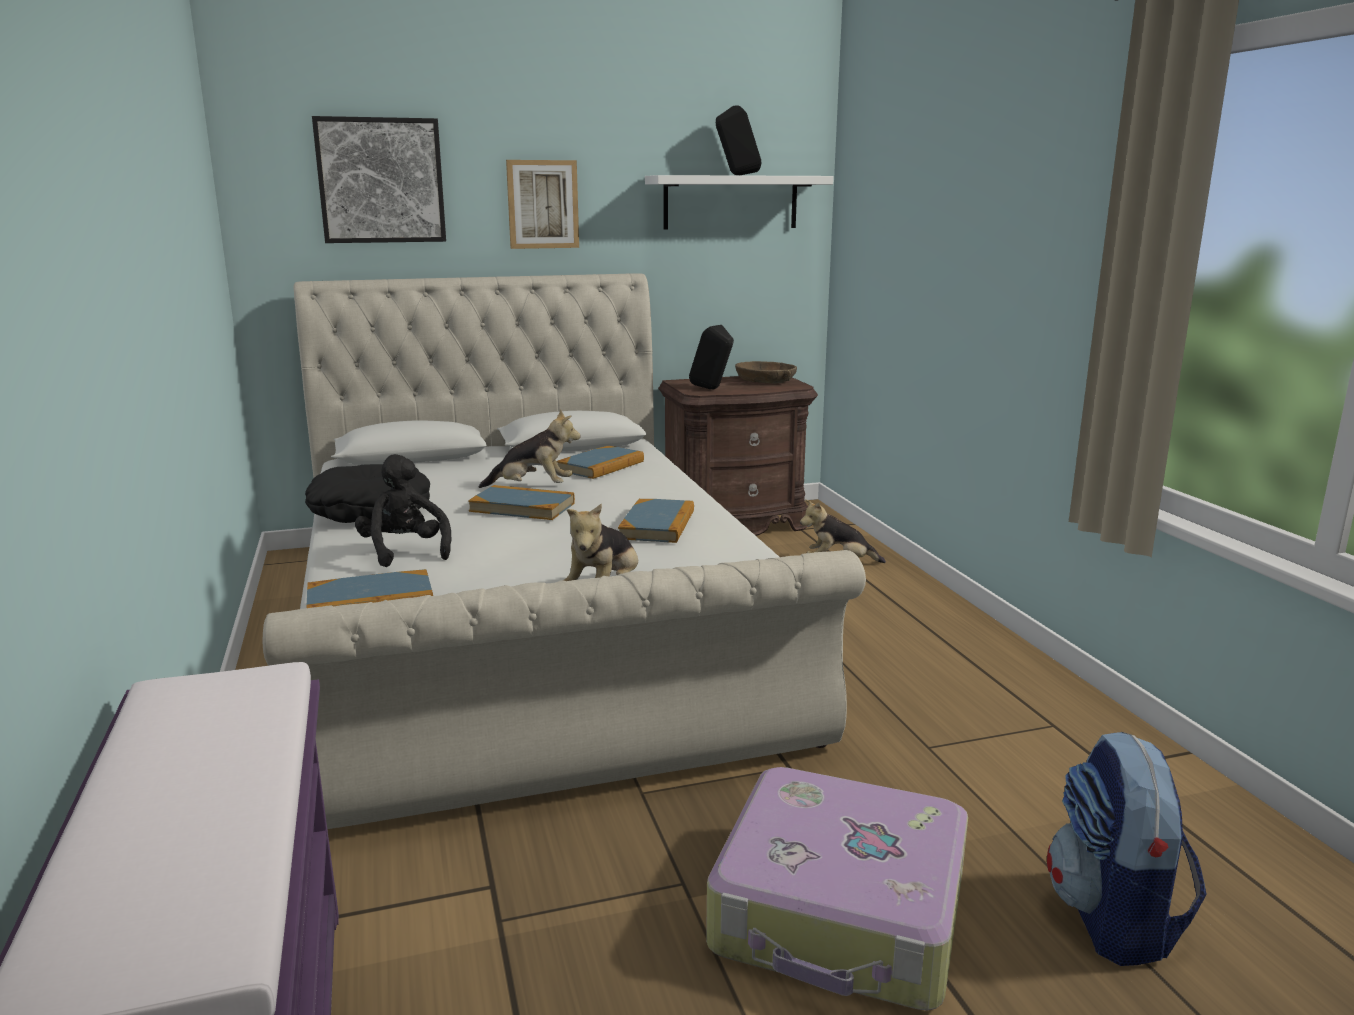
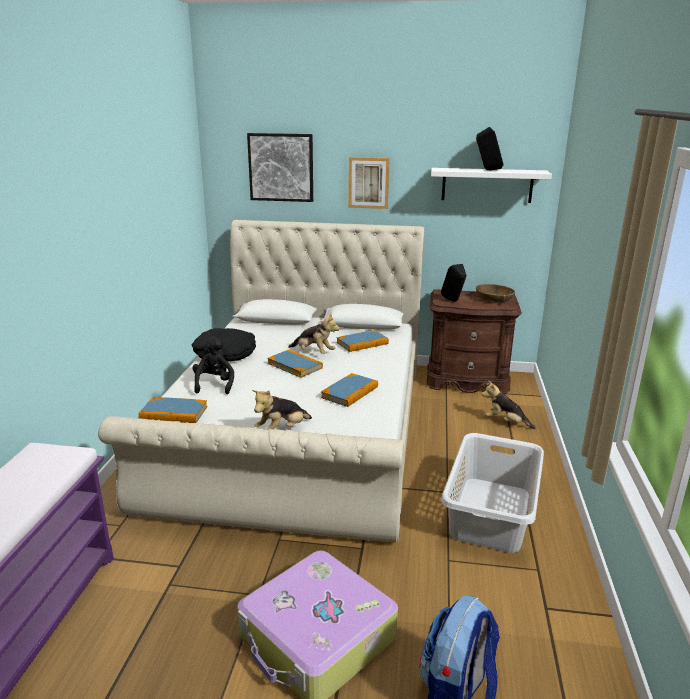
camera: 25 degrees right, 5 degrees up
none -> grey laundry basket [441,433,544,553]

